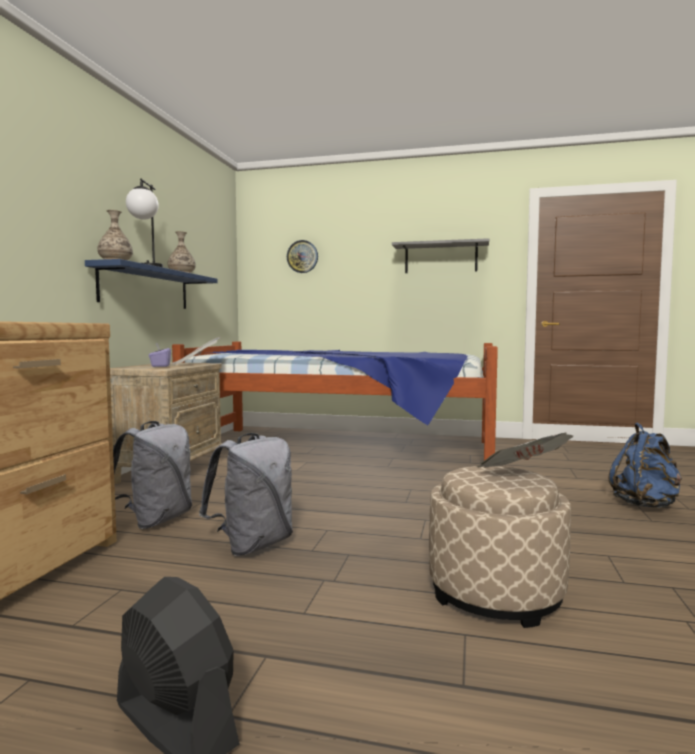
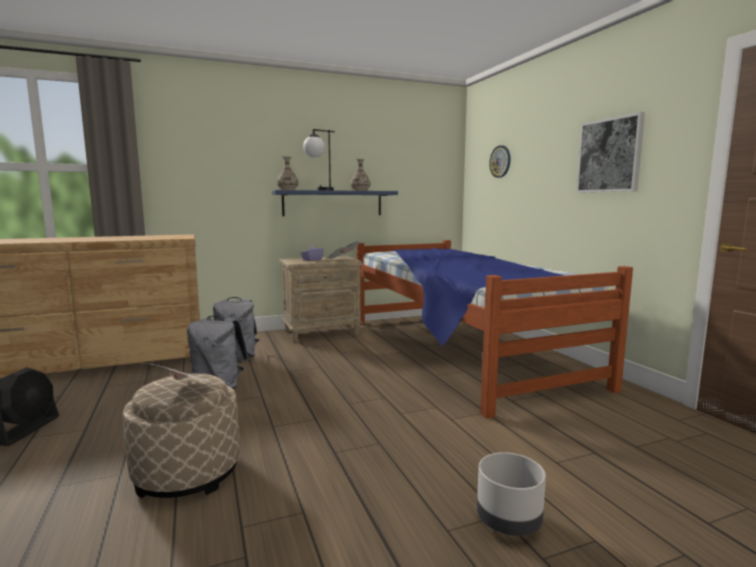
camera: 55 degrees right, 5 degrees up
grey shelf [392,238,489,273] -> picture [576,112,645,193]
blue backpack [608,423,682,508] -> grey planter [477,452,546,536]

